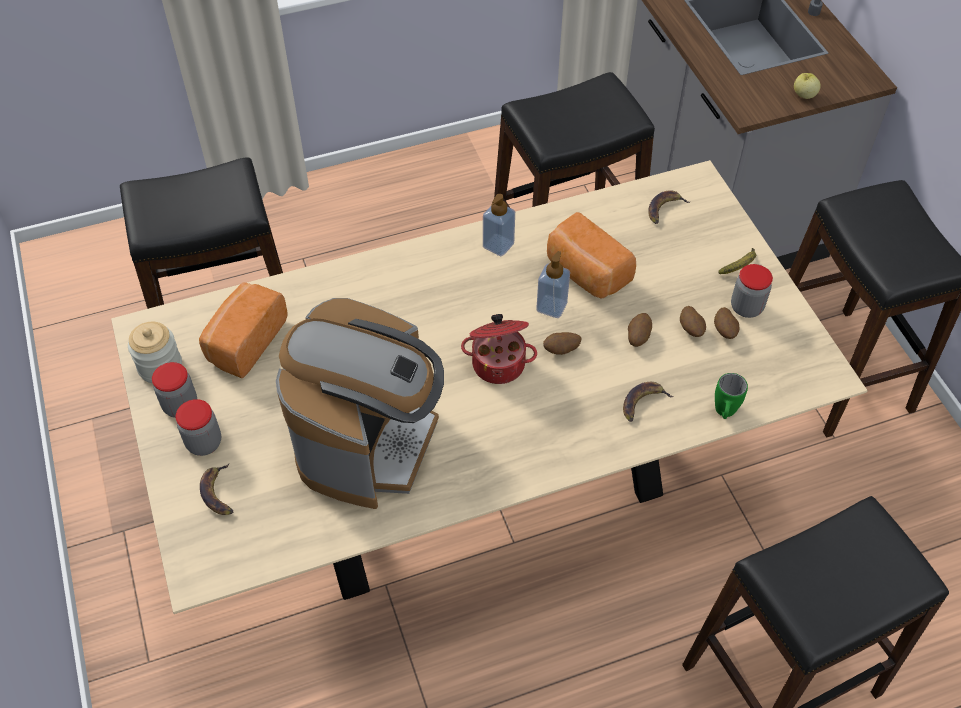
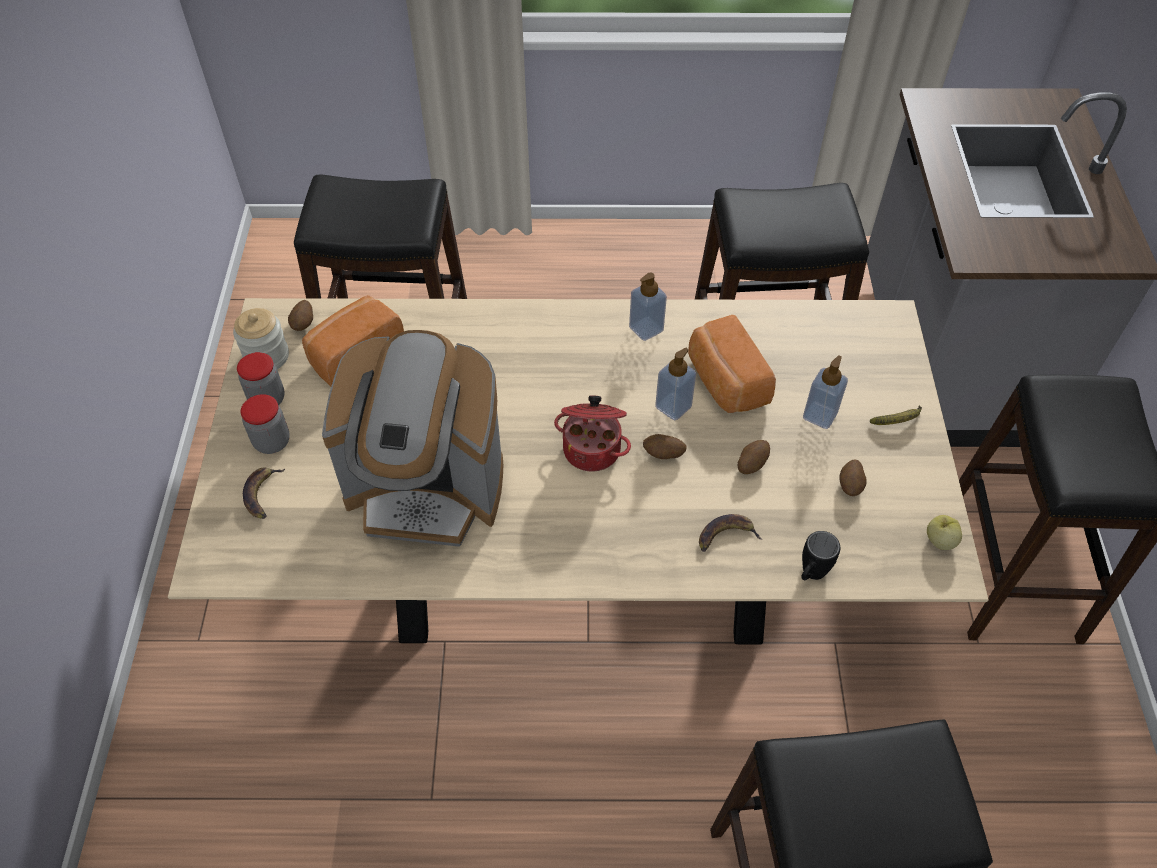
camera: 20 degrees right, 0 degrees up
coffee machine [276,298,444,509] -> coffee machine turned 60 degrees clockwise [322,330,503,547]
banana [648,190,690,224] -> none
potato [680,306,706,337] -> potato moved to [288,300,313,331]
green mug [715,373,748,419] -> black mug [801,531,840,580]
jar [731,264,773,318] -> none
apple [794,73,821,99] -> apple moved to [927,515,962,550]
none -> soap dispenser [803,355,848,429]

